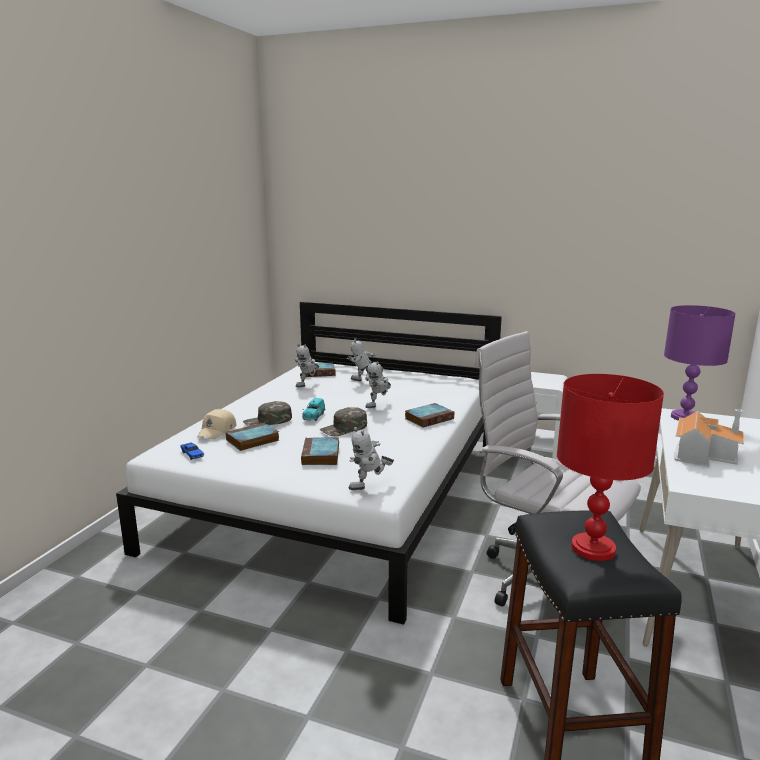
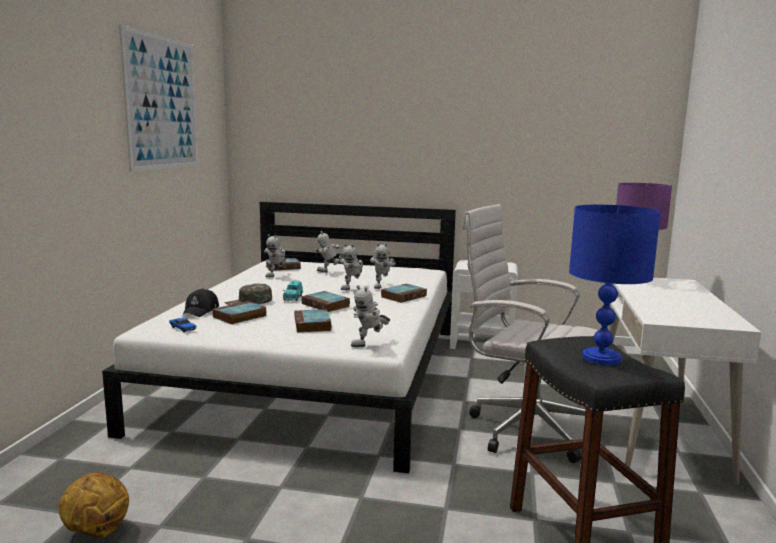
camera: 10 degrees left, 5 degrees down
beige cap [197,409,237,440] -> black cap [182,288,219,317]
green cap [320,407,367,436] -> book [301,291,350,312]
red table lamp [557,374,664,561] -> blue table lamp [569,205,661,365]
toy house [674,409,744,466] -> none
none -> basketball [58,472,129,538]
none -> picture [119,24,198,172]
none -> toy robot [370,243,396,289]

